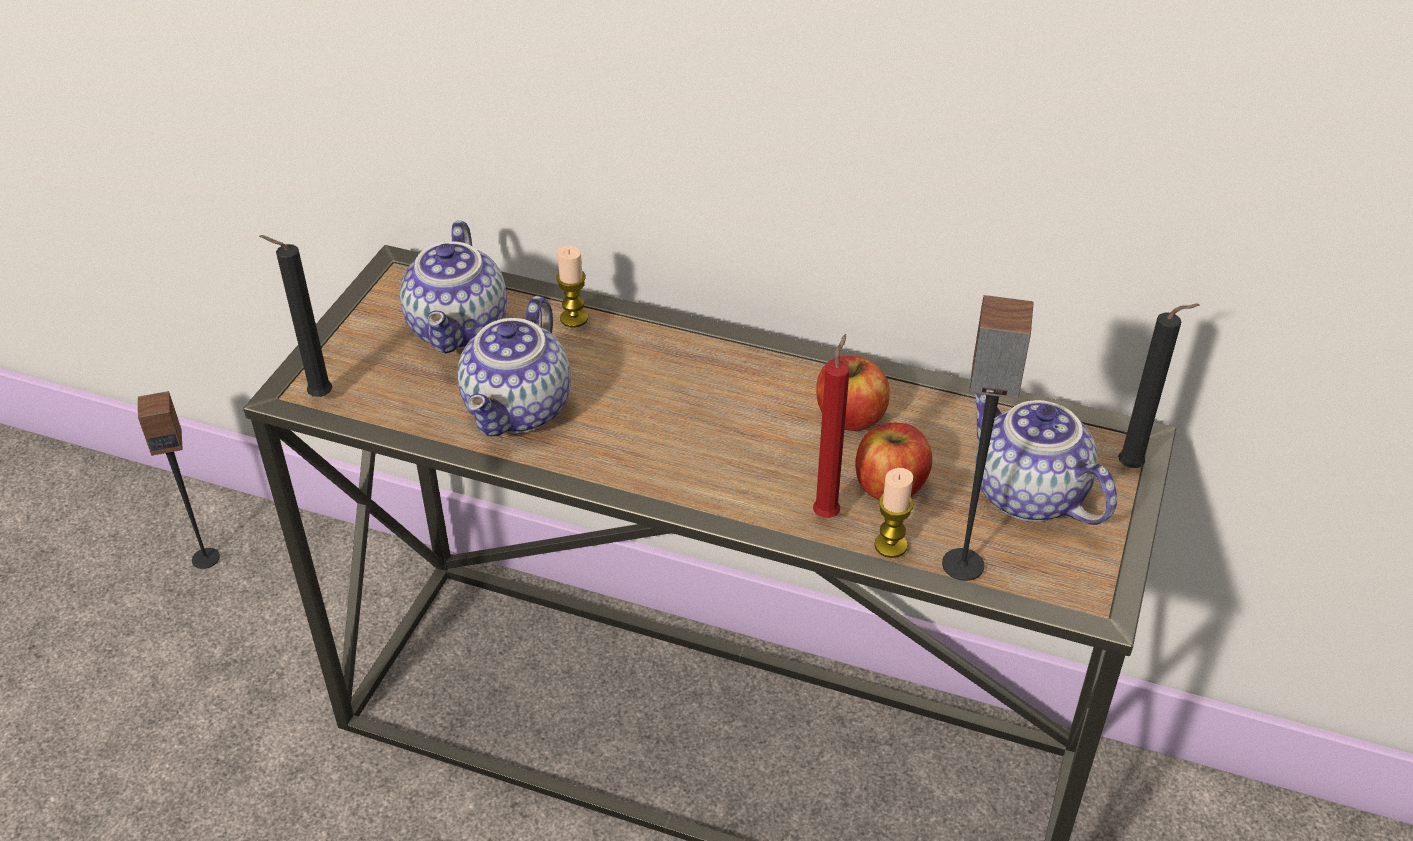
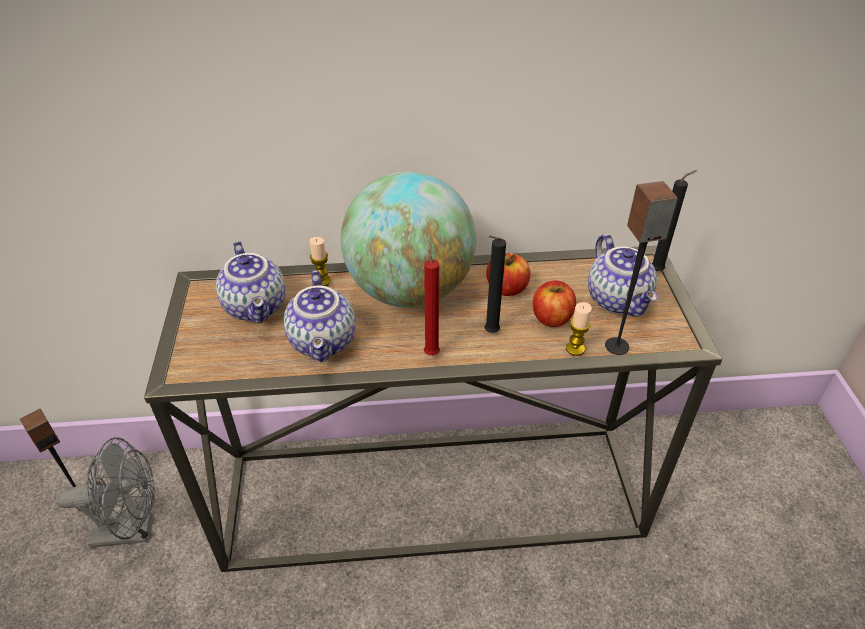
camera: 25 degrees left, 0 degrees up
black candle [259,235,333,397] -> black candle moved to [484,236,506,333]
red candle [813,334,850,518] -> red candle moved to [424,243,440,356]
teapot [969,379,1117,525] -> teapot turned 135 degrees counterclockwise [588,234,657,317]
none -> grey fan [56,437,155,548]
none -> globe [341,171,476,308]

